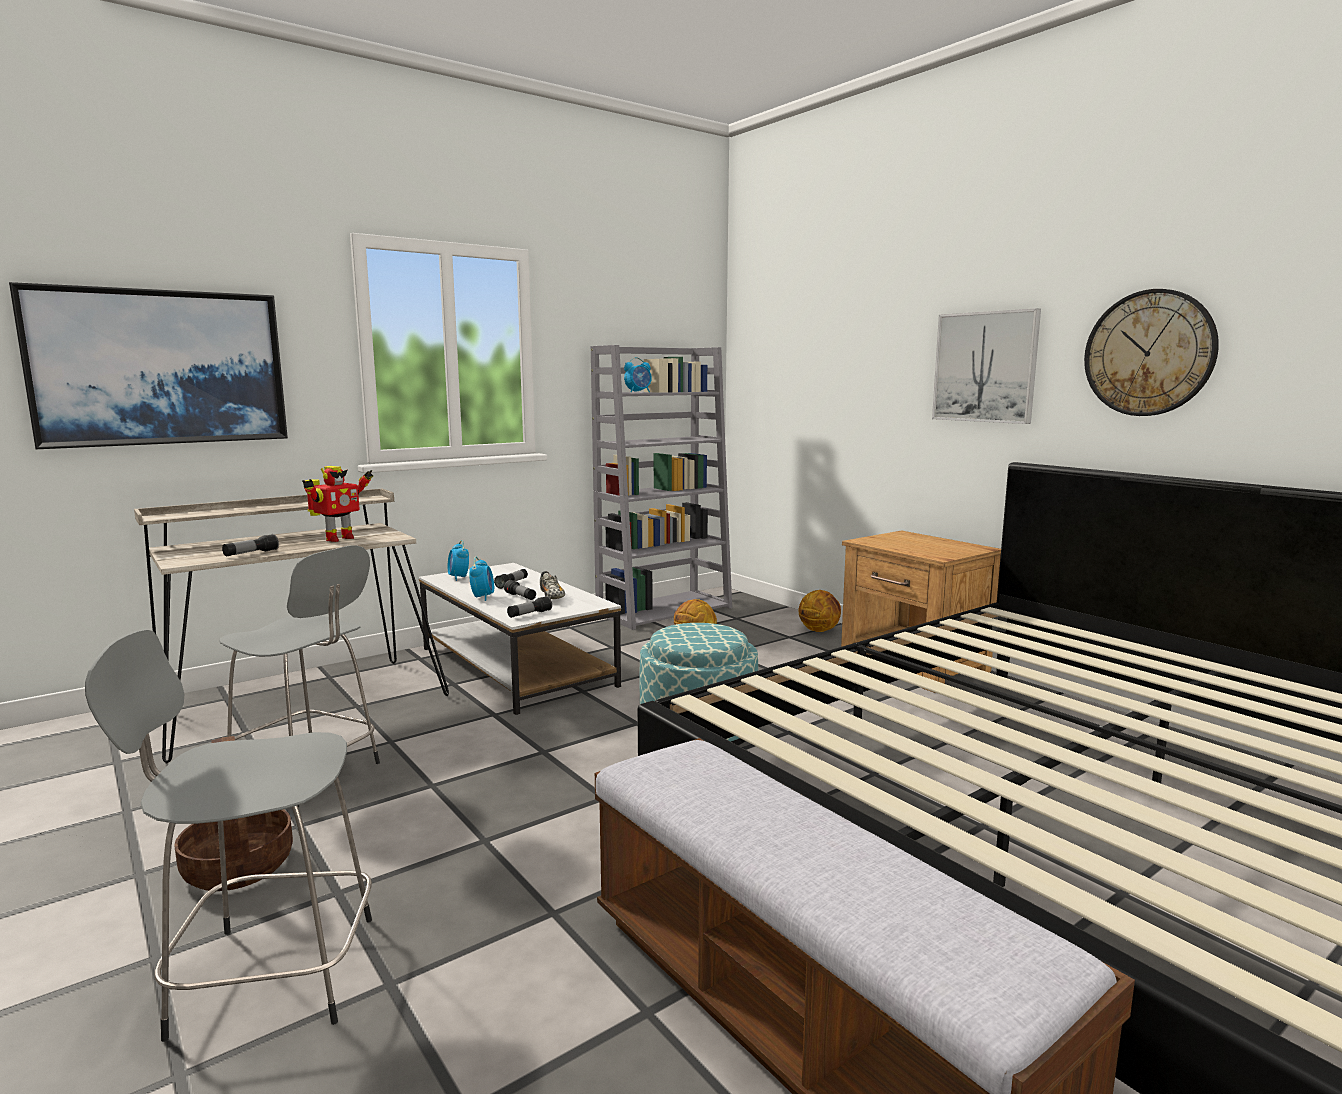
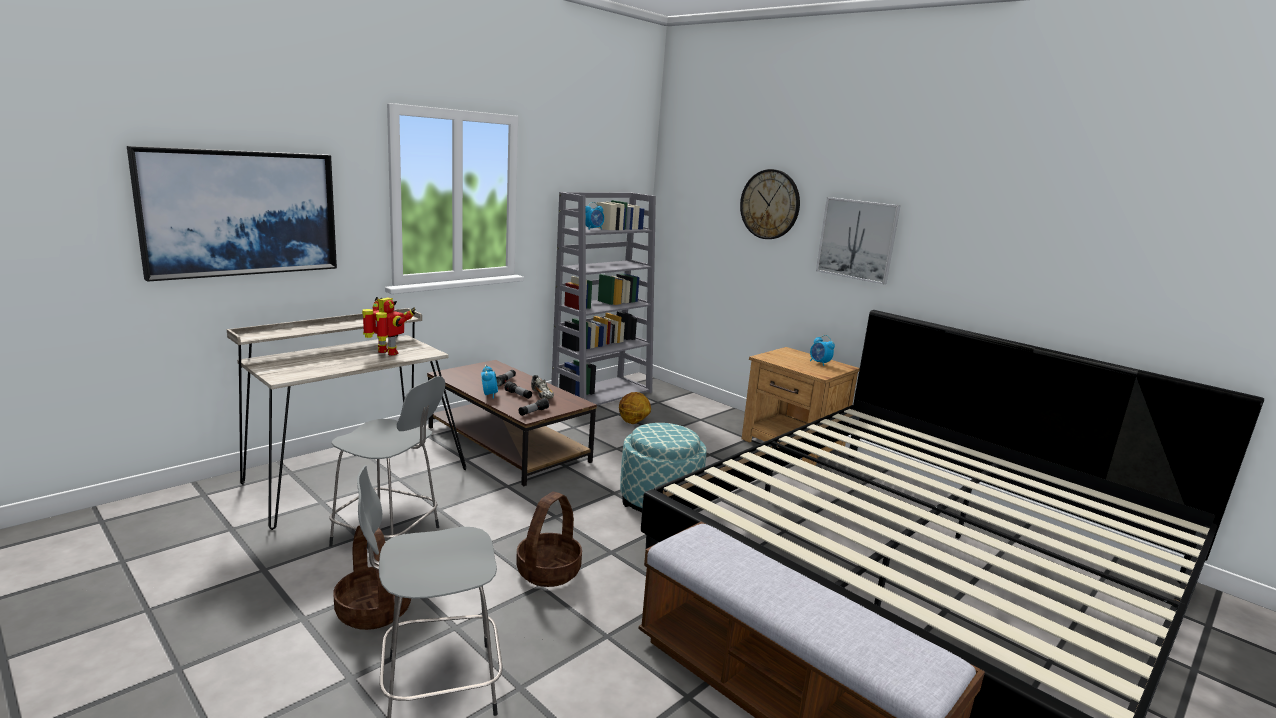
camera: 10 degrees left, 5 degrees up
flashlight [222,534,279,557] -> none
toy robot [302,466,373,542] -> toy robot turned 90 degrees counterclockwise [362,297,416,356]
white coffee table [419,563,621,715] -> brown coffee table [427,360,597,486]
alarm clock [448,540,469,581] -> alarm clock moved to [810,335,835,366]
basketball [799,590,841,632] -> none
wall clock [1084,289,1219,416] -> wall clock moved to [740,169,800,239]
none -> basket [516,492,582,587]

